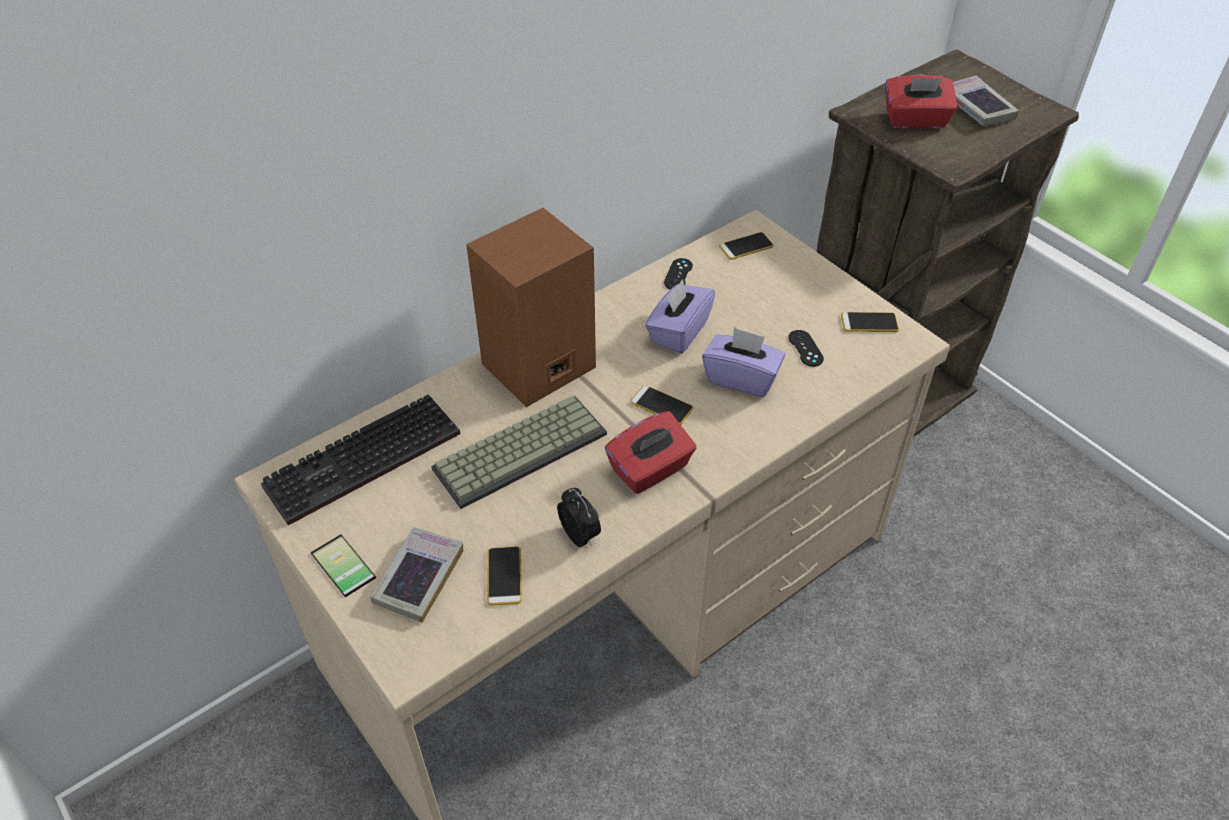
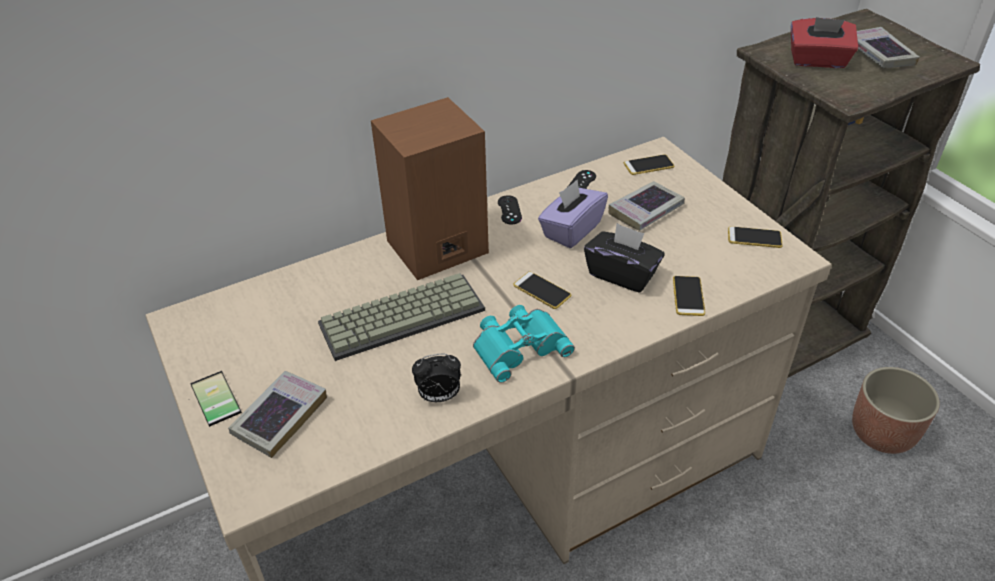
camera: 10 degrees right, 5 degrees down
keyboard [261,395,460,525] -> none
phone [487,546,522,606] -> phone moved to [673,276,705,316]
alarm clock [557,488,601,547] -> alarm clock turned 105 degrees clockwise [412,354,461,402]
red tissue box [605,411,697,494] -> turquoise binoculars [473,305,575,383]
purple tissue box [702,327,785,397] -> black tissue box [584,223,665,292]
black game controller [788,330,824,367] -> black game controller moved to [498,195,522,224]
none -> book [609,181,685,231]
none -> planter [852,367,940,454]

